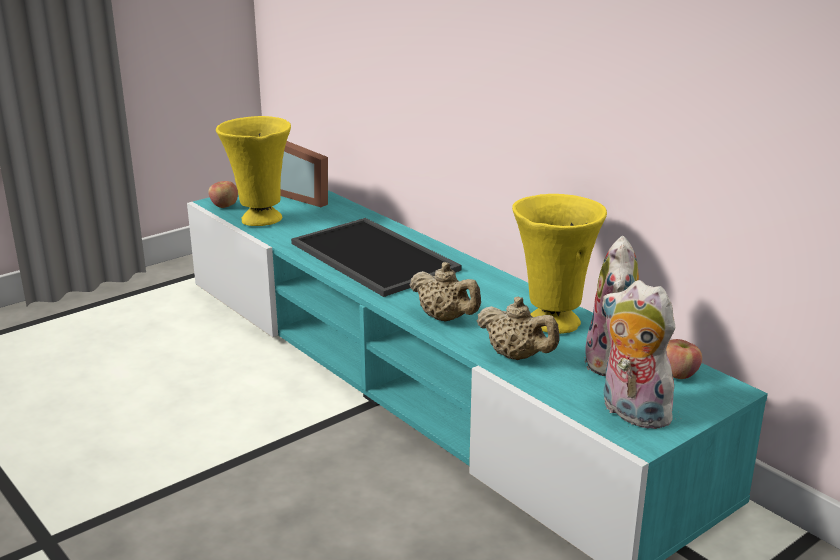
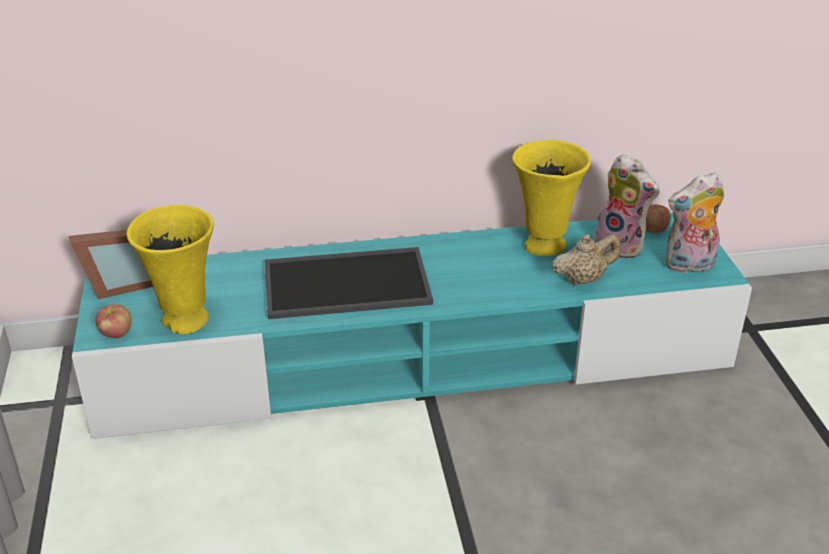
camera: 60 degrees left, 10 degrees up
beige teapot [410,262,481,322] -> none

